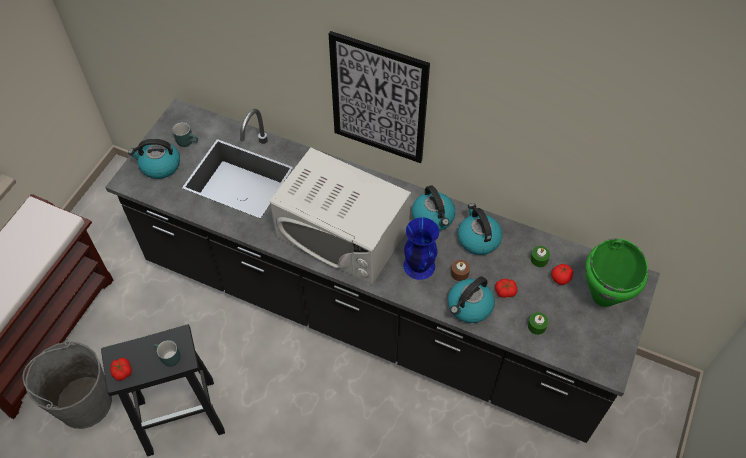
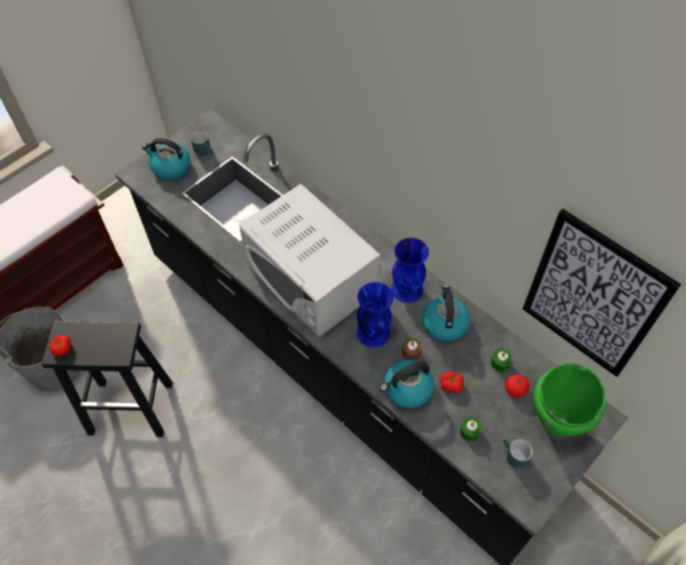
camera: 20 degrees right, 0 degrees up
turquoise mug [154,340,181,367] -> turquoise mug moved to [503,438,533,468]
picture [329,31,430,163] -> picture moved to [523,208,681,377]
kettle [412,185,455,231] -> blue vase [391,238,429,303]

